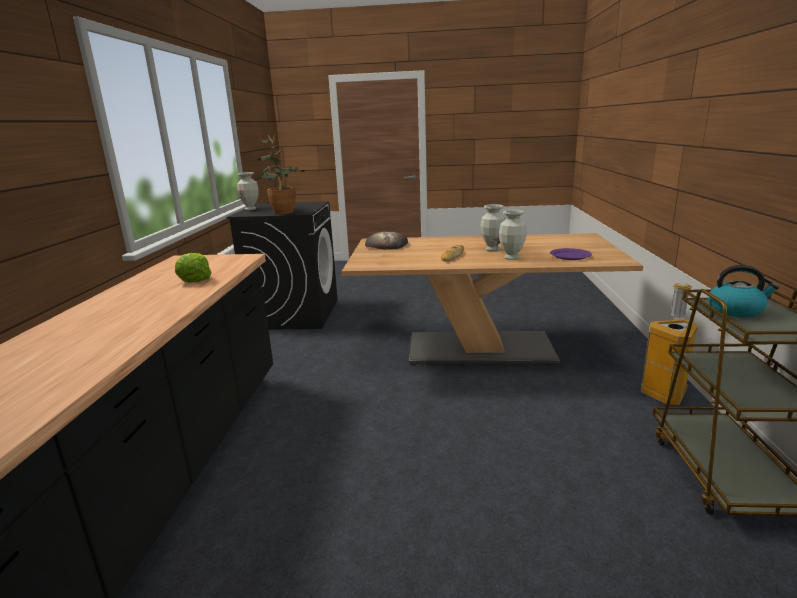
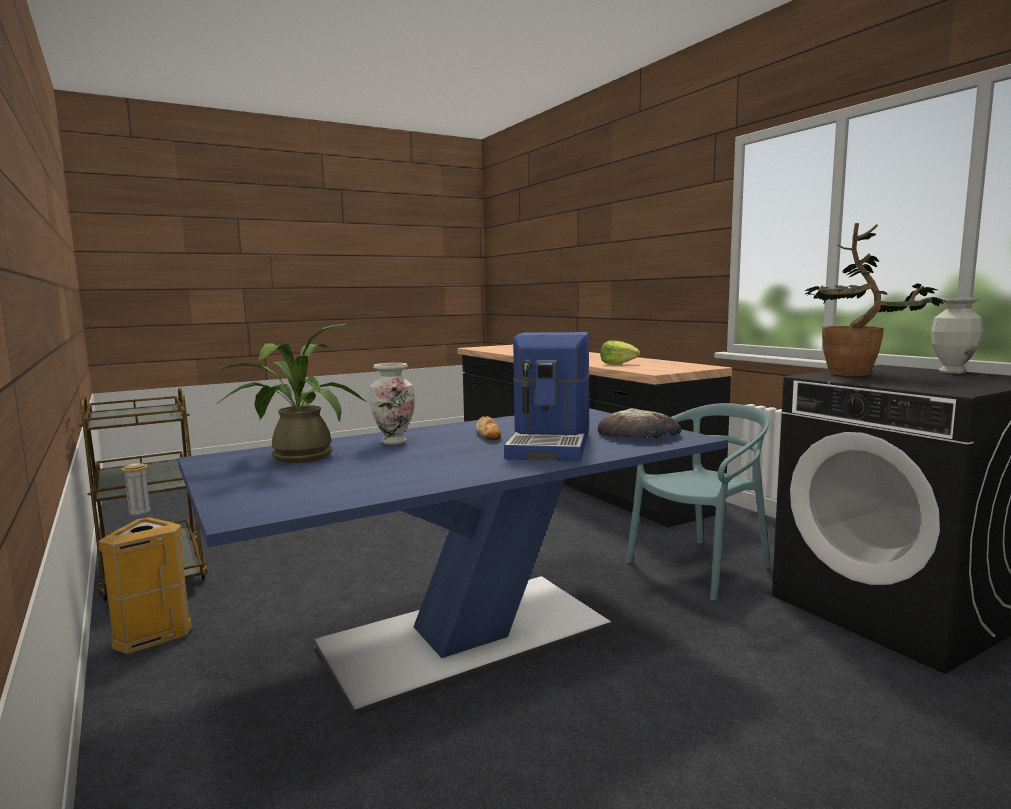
camera: 145 degrees right, 10 degrees down
beige dining table [342,233,643,364] -> blue dining table [178,408,728,716]
vase [480,204,506,251] -> none
purple plate [550,248,592,260] -> potted plant [216,324,367,463]
kettle [708,265,779,317] -> none
none -> coffee machine [504,332,590,462]
none -> turquoise chair [626,403,771,601]

